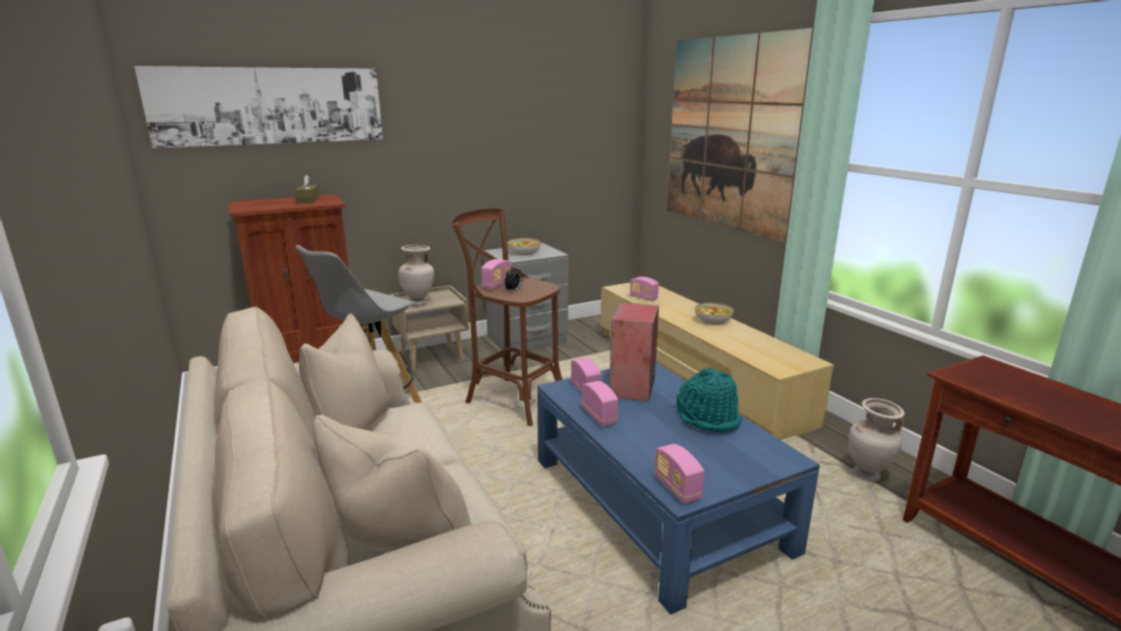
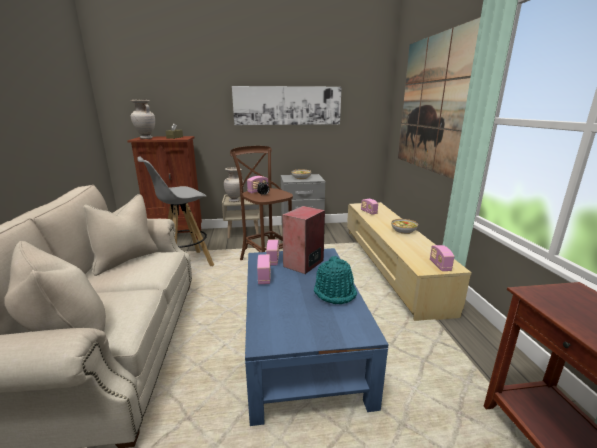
camera: 20 degrees right, 0 degrees up
picture [134,66,383,148] -> picture moved to [232,86,342,125]
radio [655,444,704,504] -> radio moved to [430,245,454,271]
beige vase [848,398,905,482] -> beige vase moved to [131,100,155,139]

